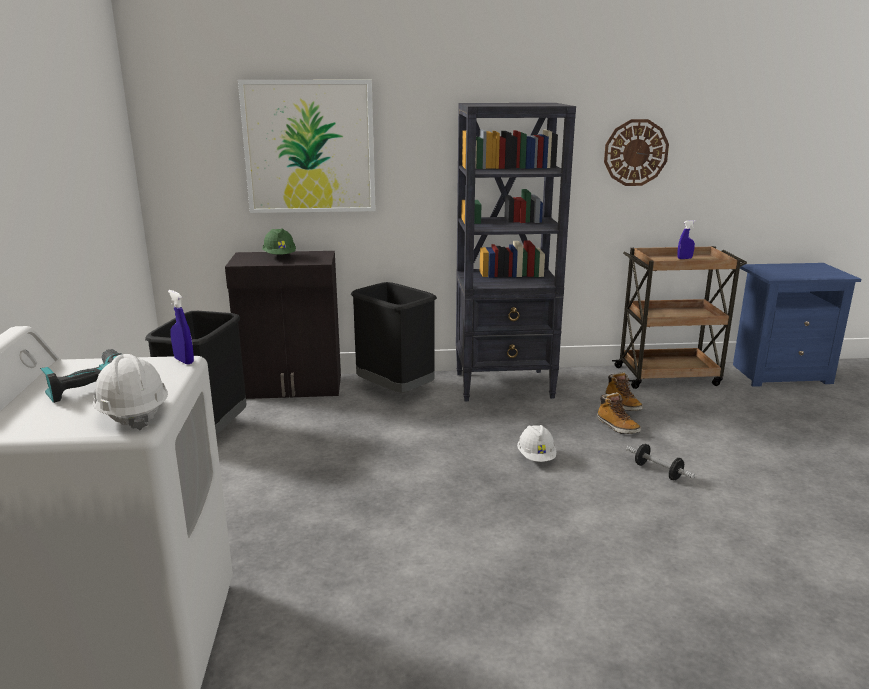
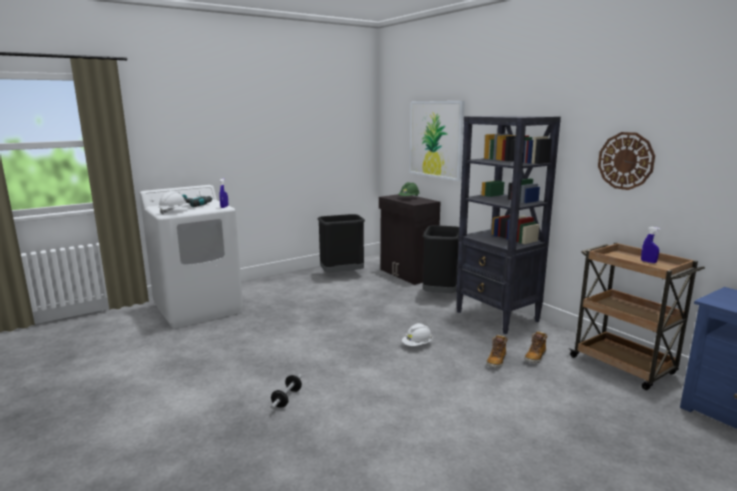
camera: 60 degrees right, 5 degrees down
dumbbell [626,444,695,480] -> dumbbell moved to [270,374,302,409]

